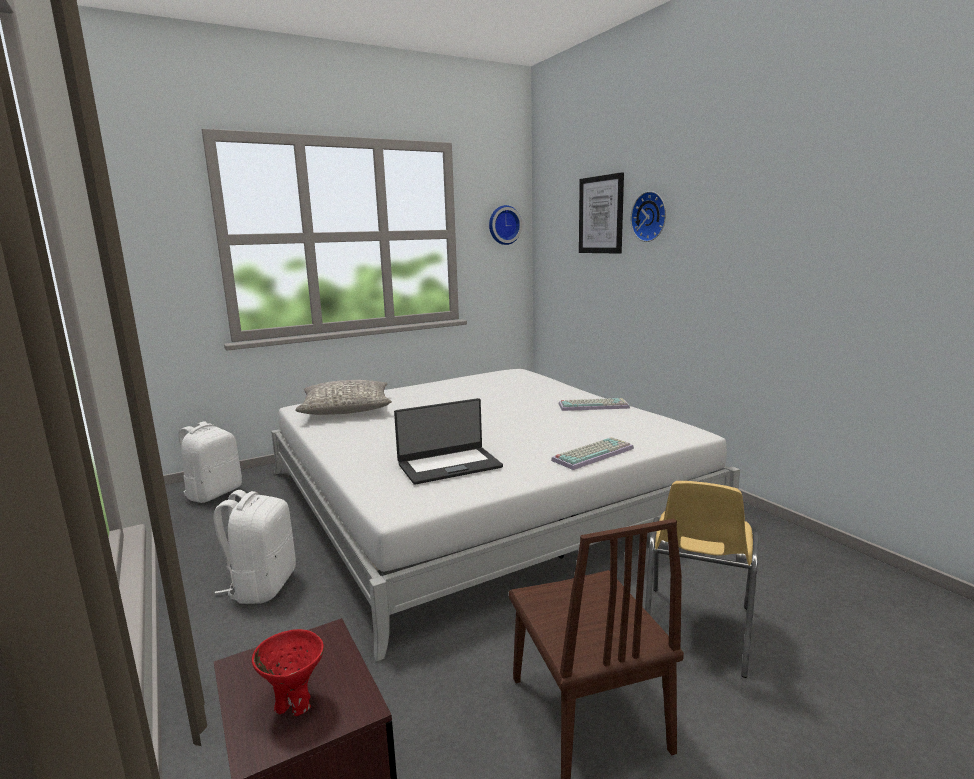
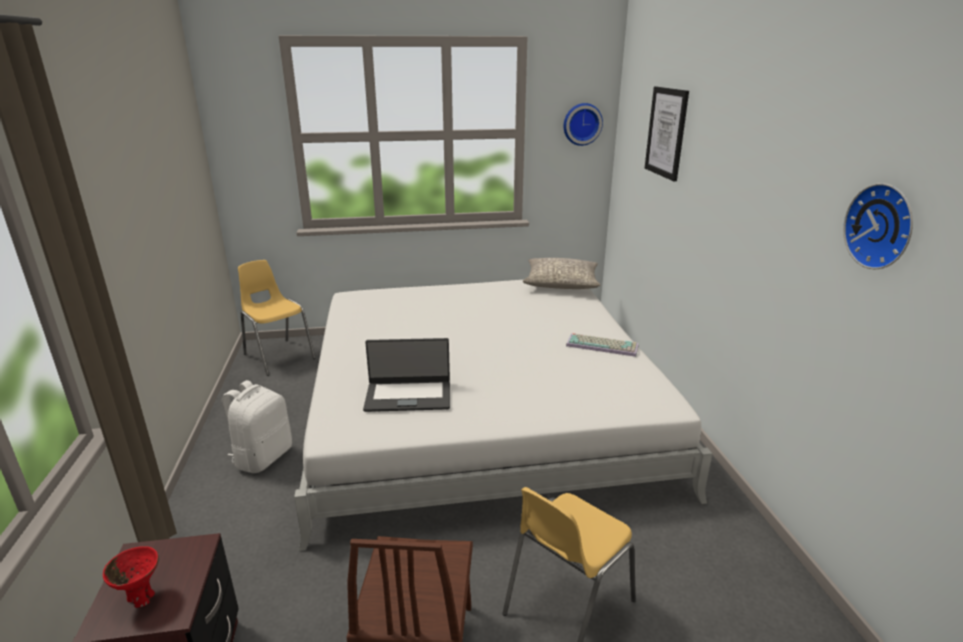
camera: 20 degrees right, 10 degrees up
white backpack [178,421,242,503] -> yellow chair [238,260,316,376]
grey pillow [295,380,392,415] -> grey pillow moved to [523,258,601,289]
keyboard [551,437,634,470] -> none
wall clock [631,191,666,242] -> wall clock moved to [843,183,913,269]

